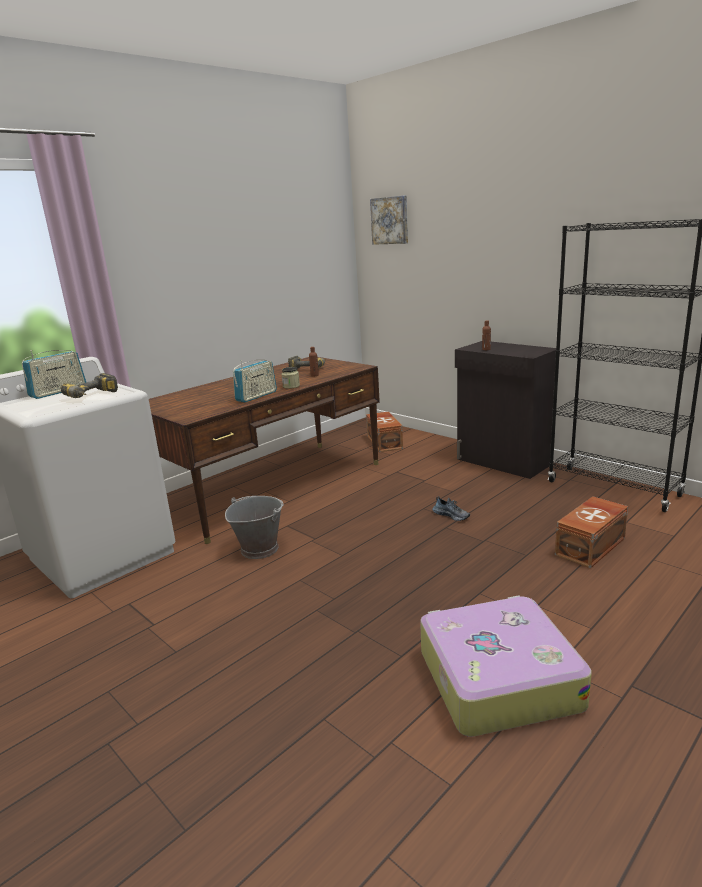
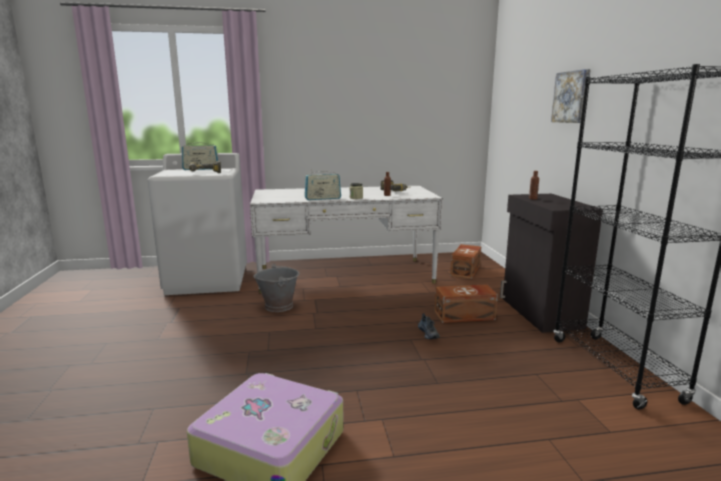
camera: 35 degrees right, 5 degrees down
brown desk [149,357,380,544] -> white desk [250,186,443,293]
picture [370,196,408,245] -> picture moved to [551,69,591,123]
brown storage box [555,496,628,568] -> brown storage box moved to [435,284,498,323]

